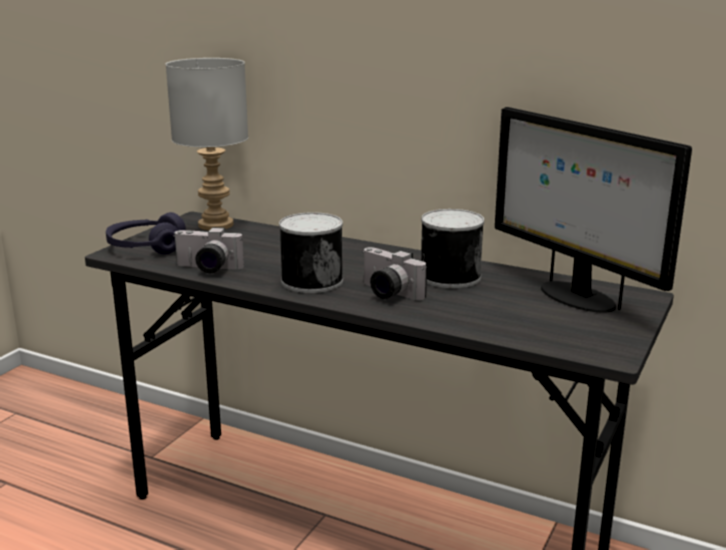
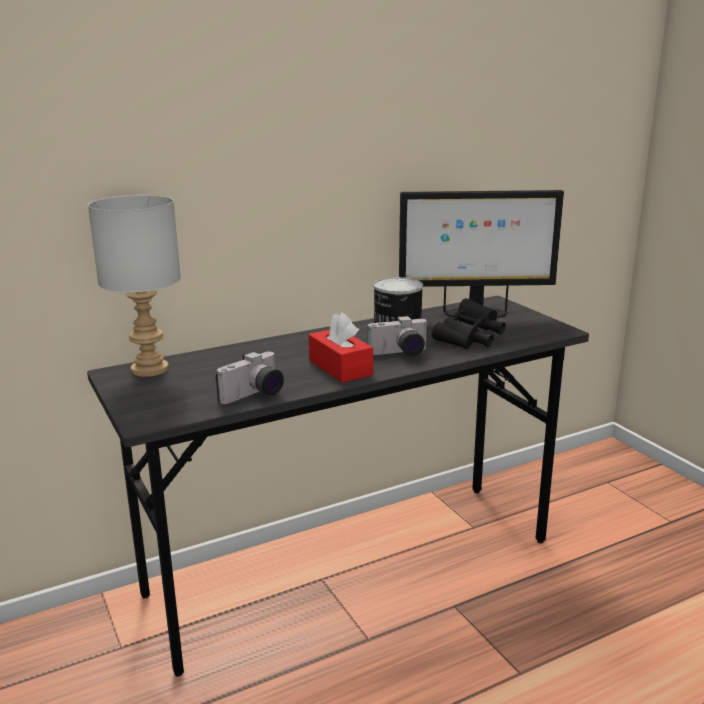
camera: 55 degrees left, 0 degrees up
purple headphones [106,212,186,255] -> none
can [279,212,343,293] -> red tissue box [309,312,373,383]
none -> black binoculars [432,298,506,349]

